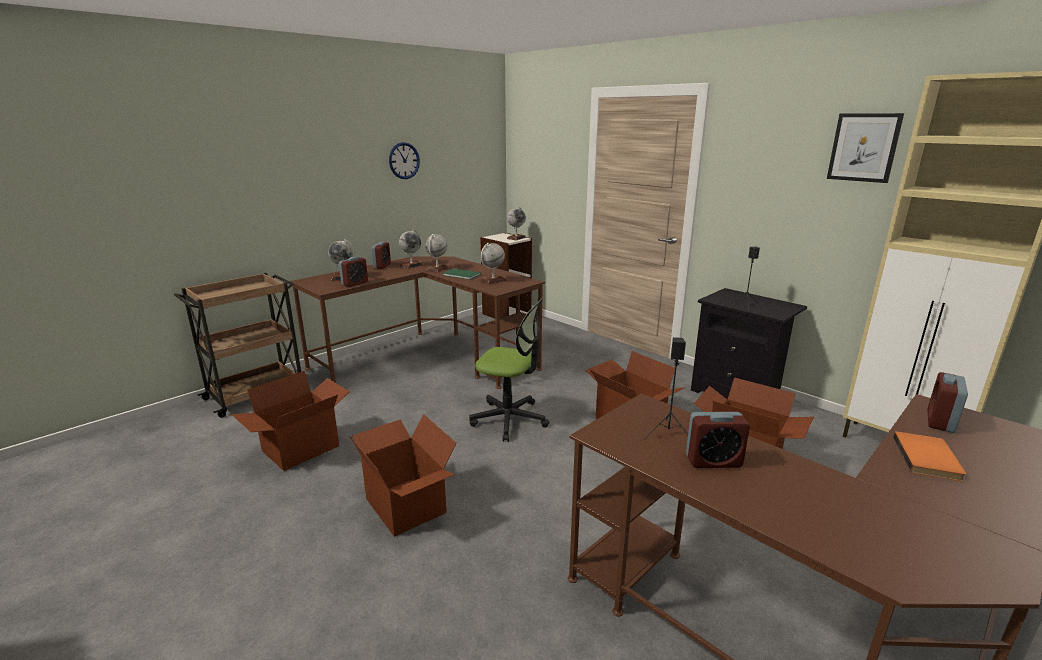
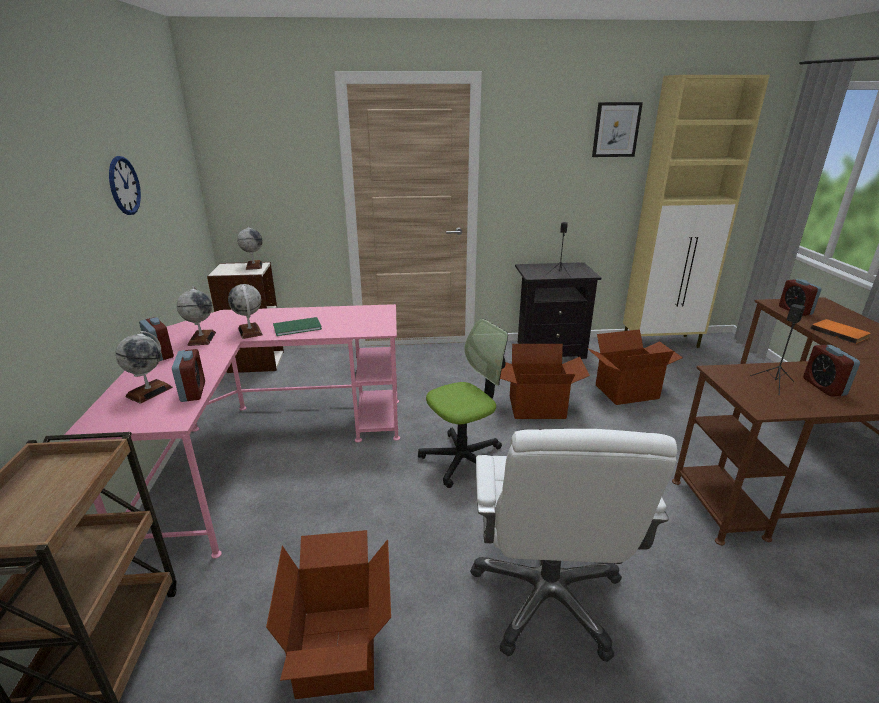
camera: 50 degrees left, 5 degrees up
brown desk [290,256,545,389] -> pink desk [64,304,400,559]
cardboard box [350,414,457,537] -> white office chair [470,429,677,662]
globe [480,243,506,285] -> none
alarm clock [686,412,750,468] -> alarm clock turned 135 degrees clockwise [803,345,860,396]

